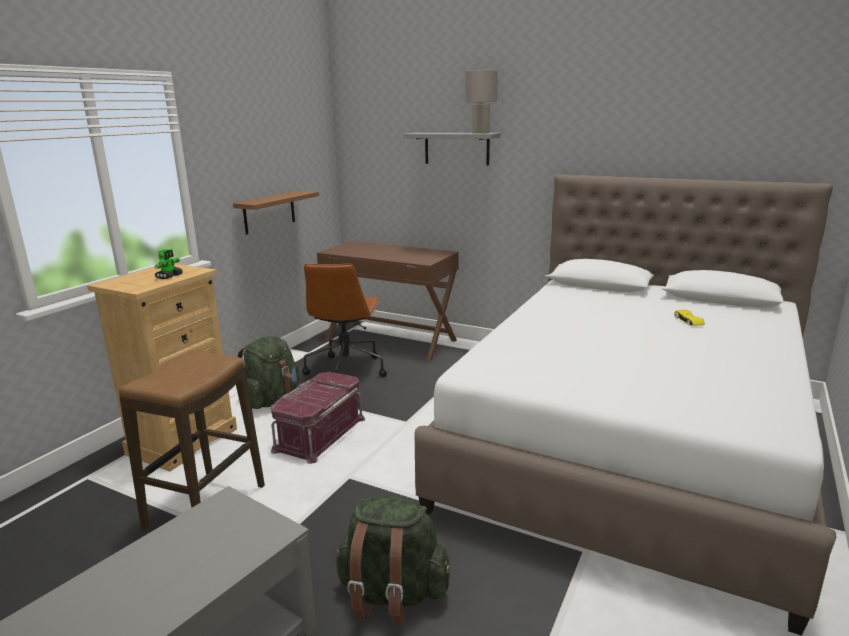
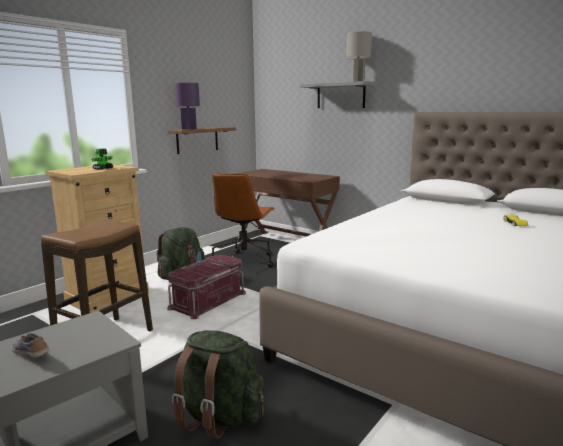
camera: 10 degrees right, 5 degrees down
none -> shoe [11,333,49,358]
none -> purple table lamp [174,83,200,129]

